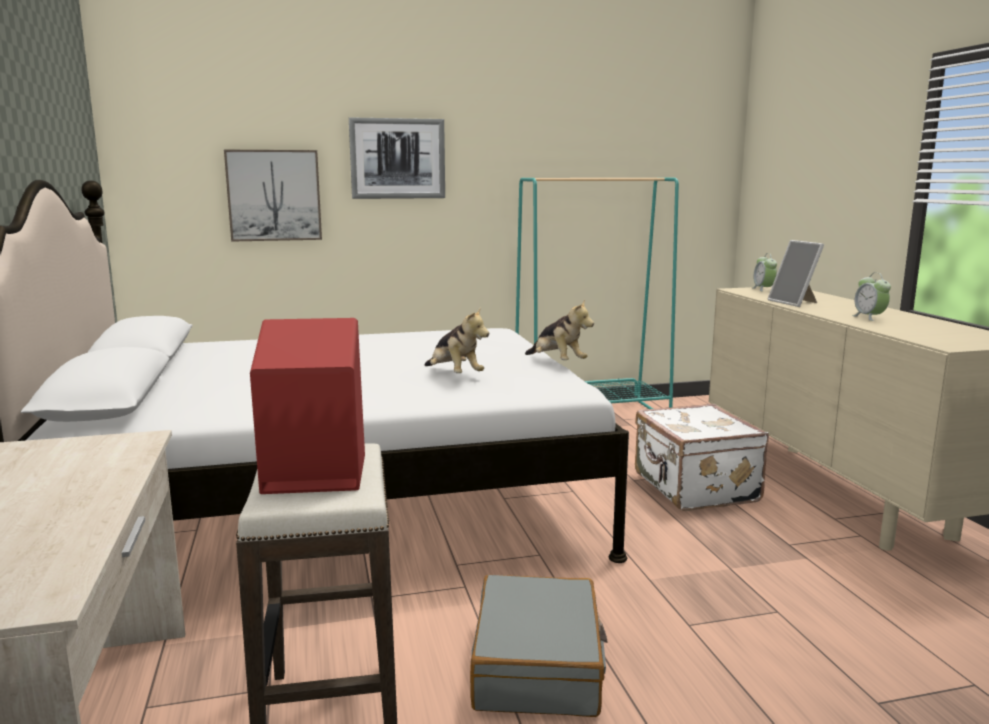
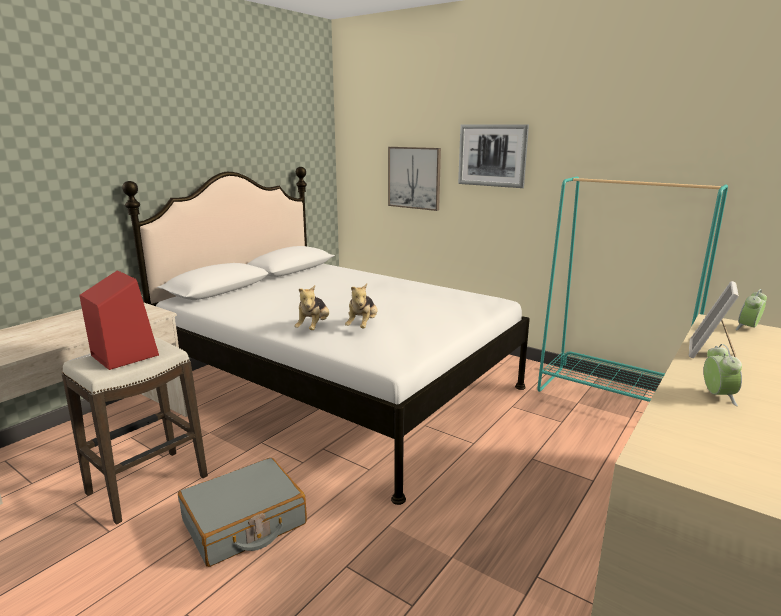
camera: 50 degrees right, 5 degrees up
plush toy [525,299,594,360] -> plush toy moved to [294,285,329,330]
white suitcase [635,404,769,511] -> none
alarm clock [852,273,891,321] -> alarm clock turned 150 degrees clockwise [703,344,742,406]

